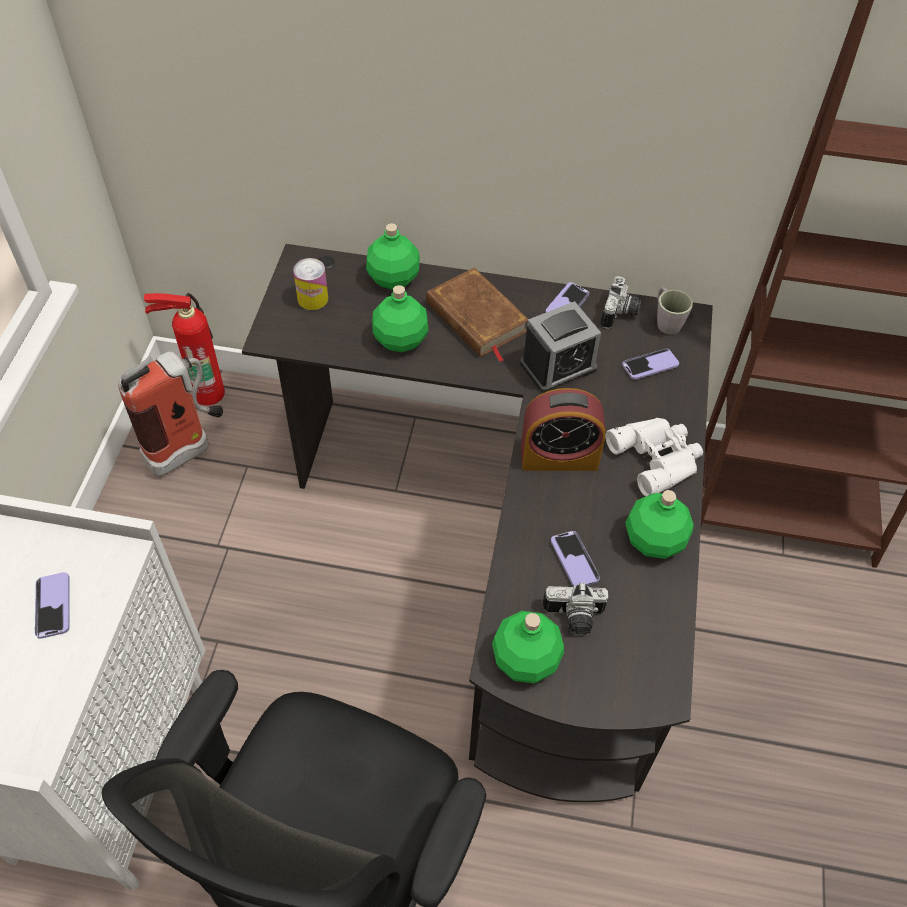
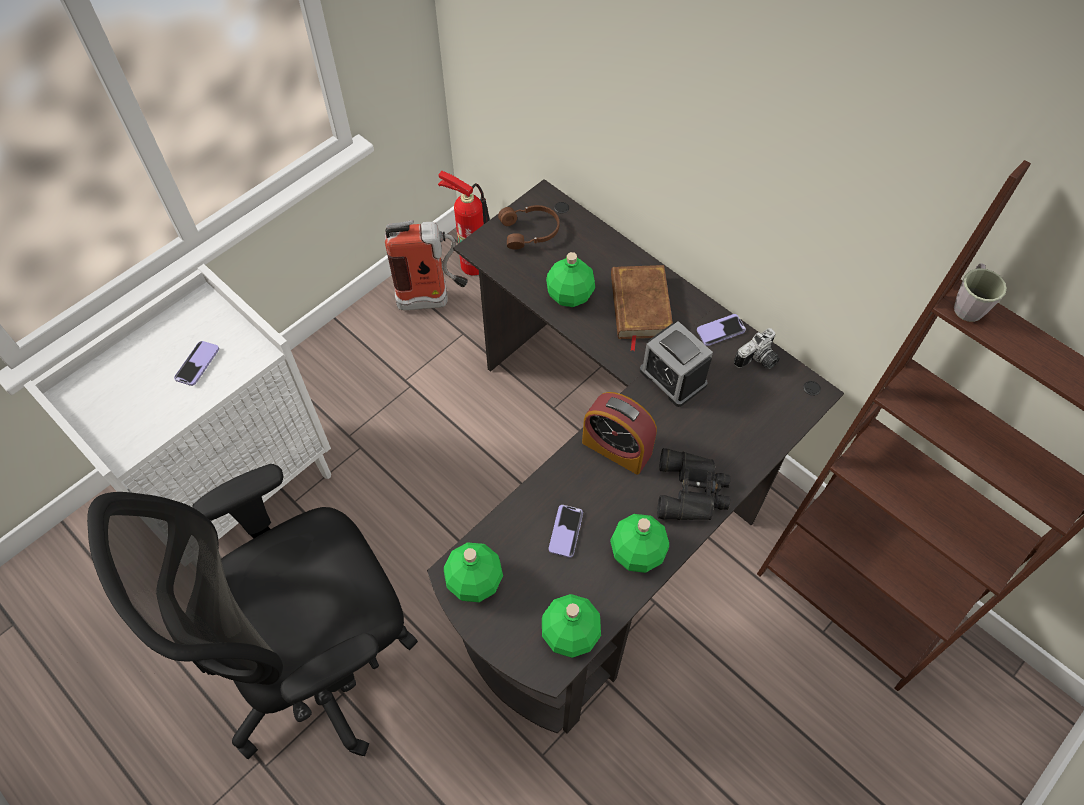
camera: 35 degrees right, 5 degrees up
can [293,258,328,310] -> brown headphones [498,205,559,249]
green bottle [366,223,420,290] -> green bottle moved to [542,594,601,658]
alarm clock [520,301,601,393] -> alarm clock turned 45 degrees clockwise [640,321,713,407]
camera [543,582,608,636] -> none
white binoculars [606,418,703,497] -> black binoculars [657,448,730,520]
phone [622,349,679,380] -> none
grey mug [657,287,693,335] -> grey mug moved to [954,263,1007,322]

